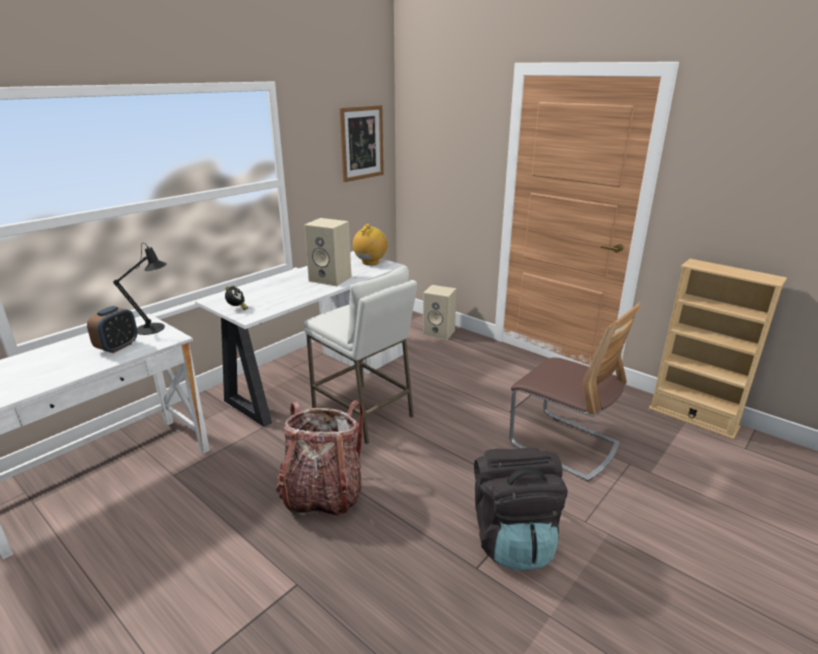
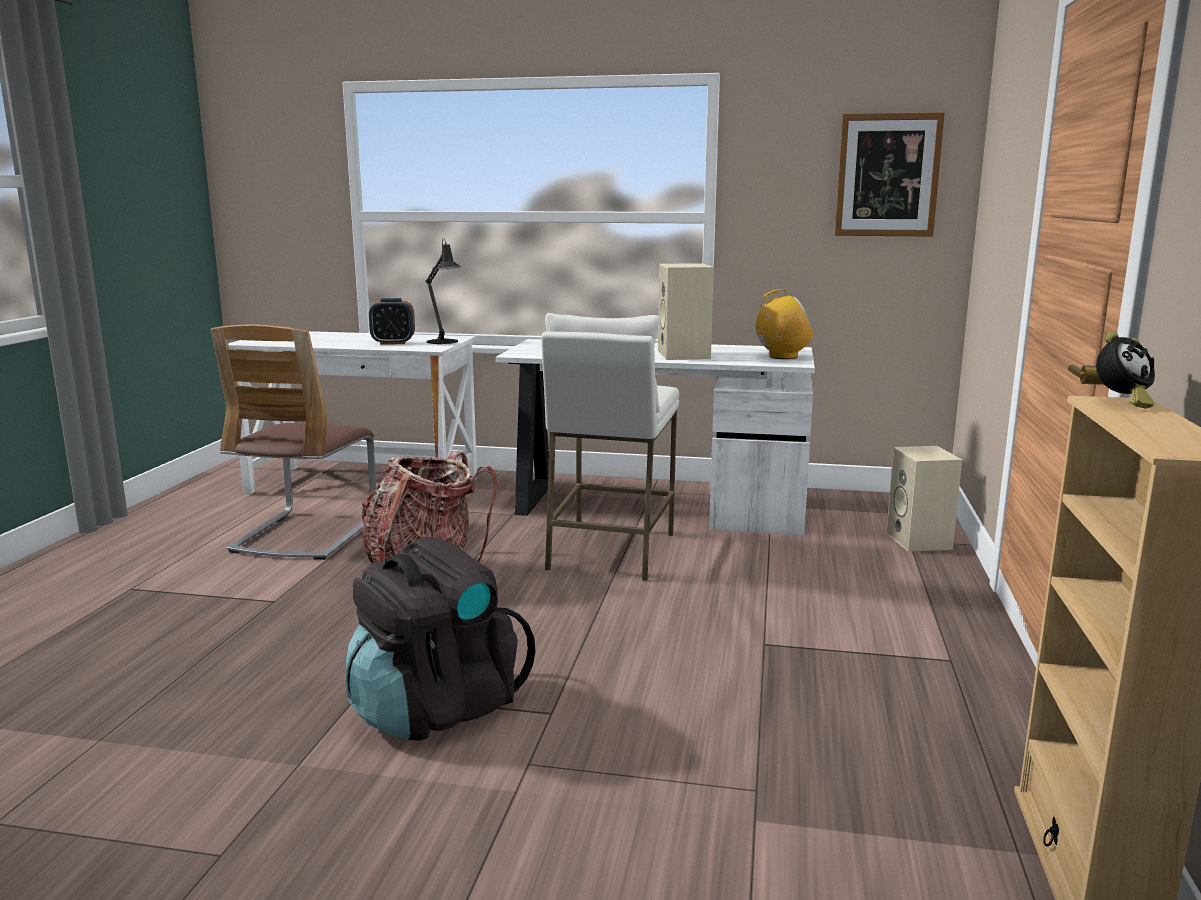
camera: 60 degrees right, 10 degrees down
alarm clock [225,285,248,310] -> alarm clock moved to [1096,332,1155,409]
chair [509,302,641,482] -> chair moved to [211,325,376,560]

